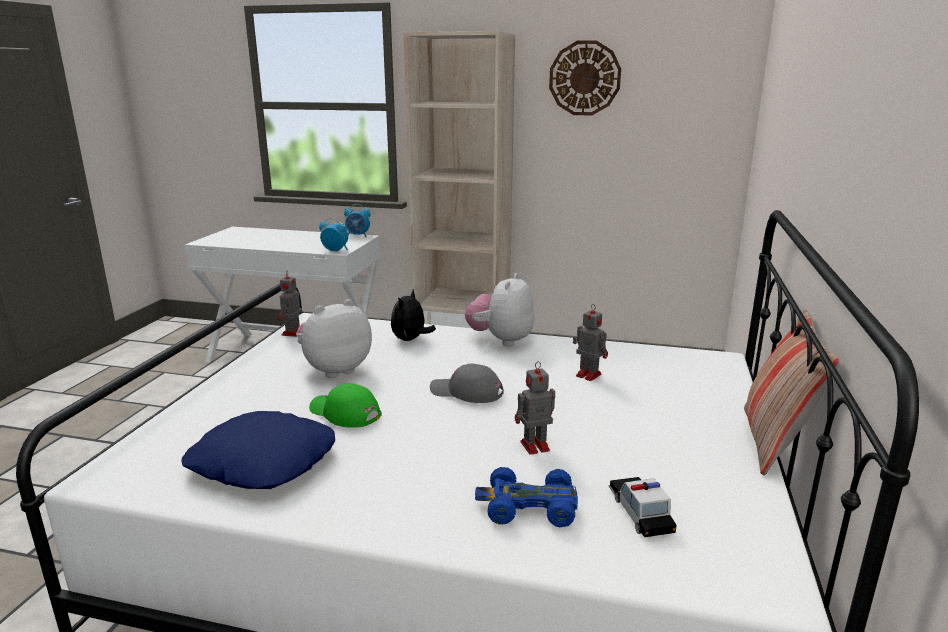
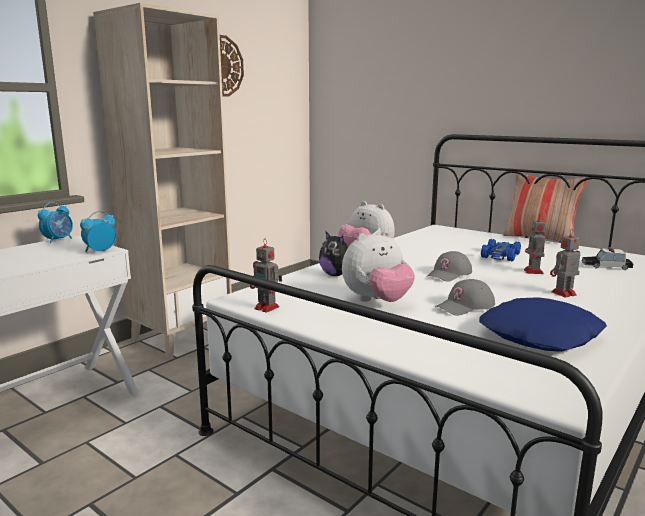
camera: 65 degrees left, 5 degrees down
plush toy [296,299,372,378] -> plush toy turned 105 degrees counterclockwise [342,231,415,302]
green cap [309,383,382,428] -> grey cap [435,279,495,316]
blue toy car [475,467,578,527] -> blue toy car moved to [481,239,521,261]
toy robot [573,304,608,381] -> toy robot moved to [550,229,580,298]

